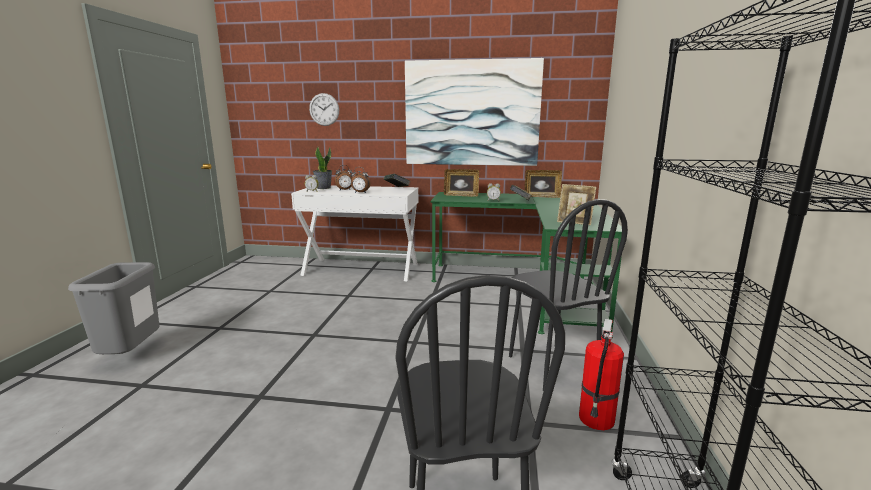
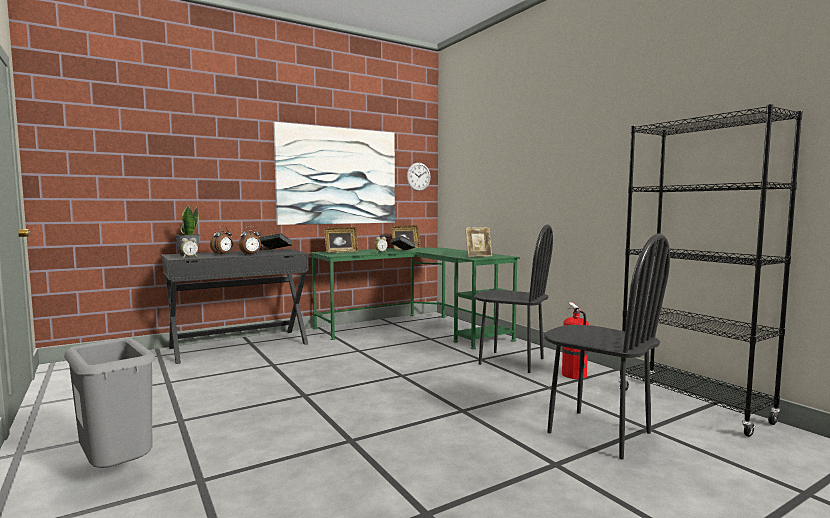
camera: 40 degrees left, 10 degrees down
white desk [291,186,419,281] -> black desk [162,249,309,364]
wall clock [309,93,339,126] -> wall clock moved to [407,163,431,191]

